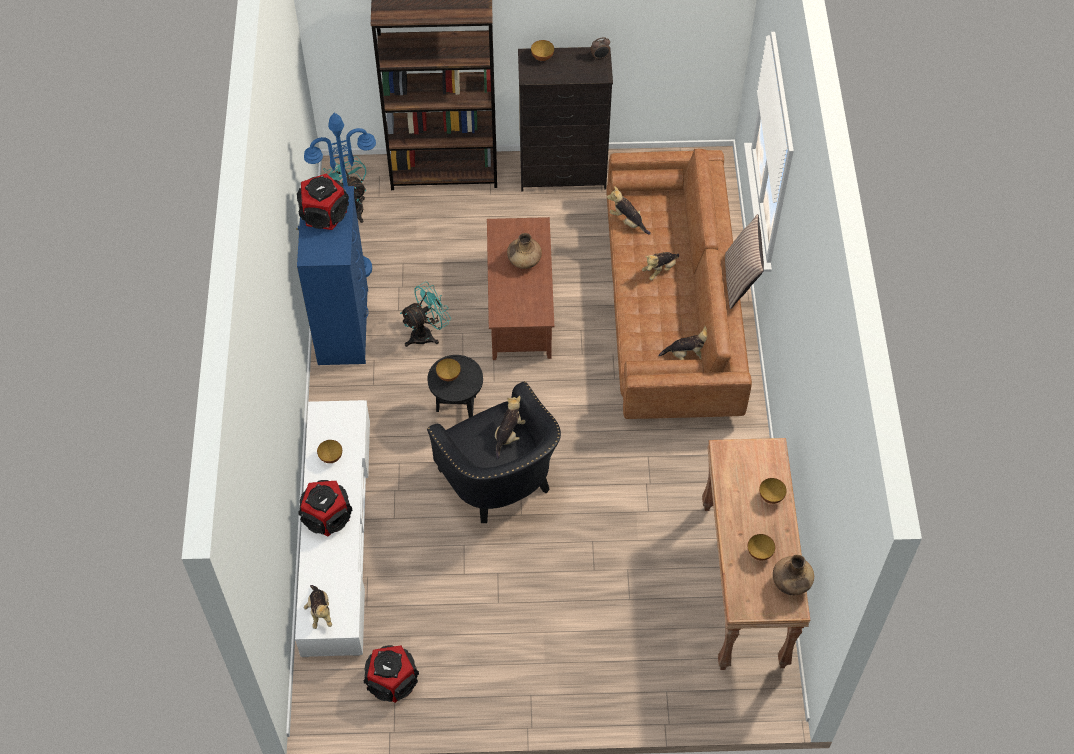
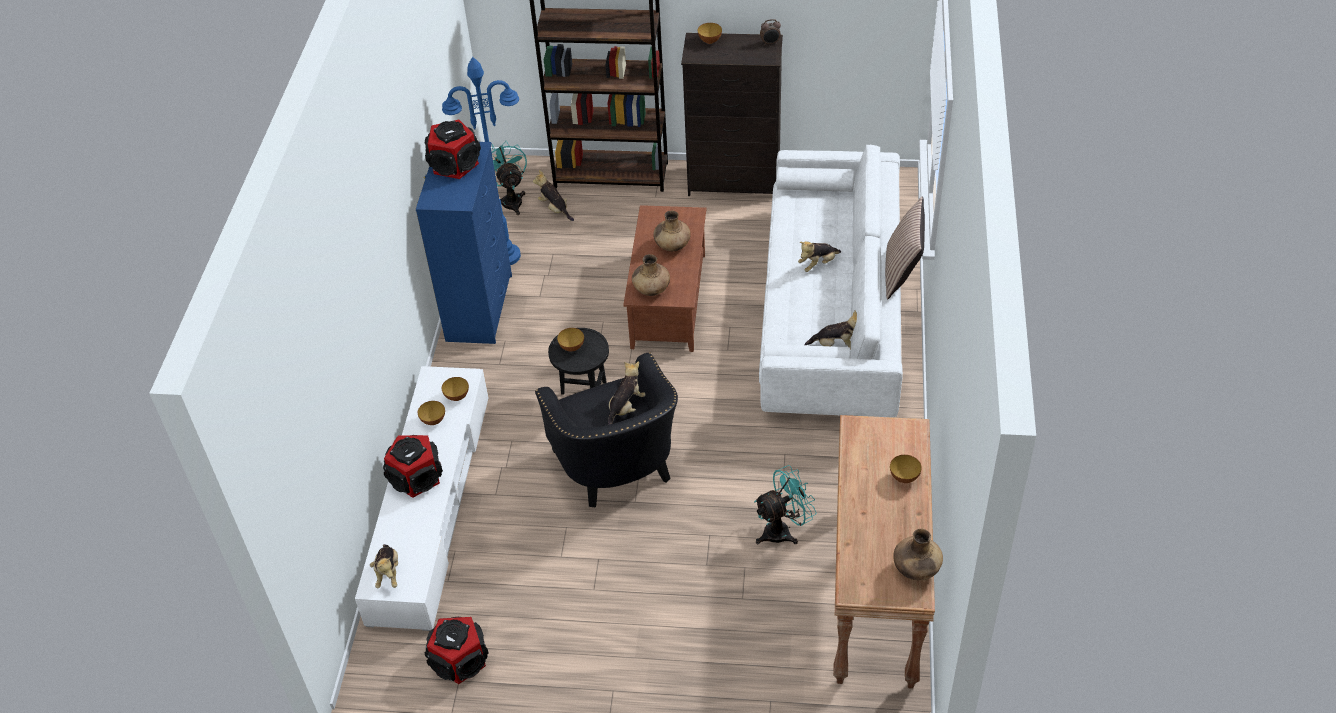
camera: 10 degrees right, 10 degrees down
turquoise fan [400,282,451,347] -> turquoise fan moved to [754,465,817,544]
brown sofa [606,149,752,419] -> white sofa [759,145,903,418]
plush toy [607,186,651,235] -> plush toy moved to [533,170,574,221]
bowl [748,534,775,561] -> bowl moved to [441,377,469,401]
none -> brown vase [632,254,670,296]

